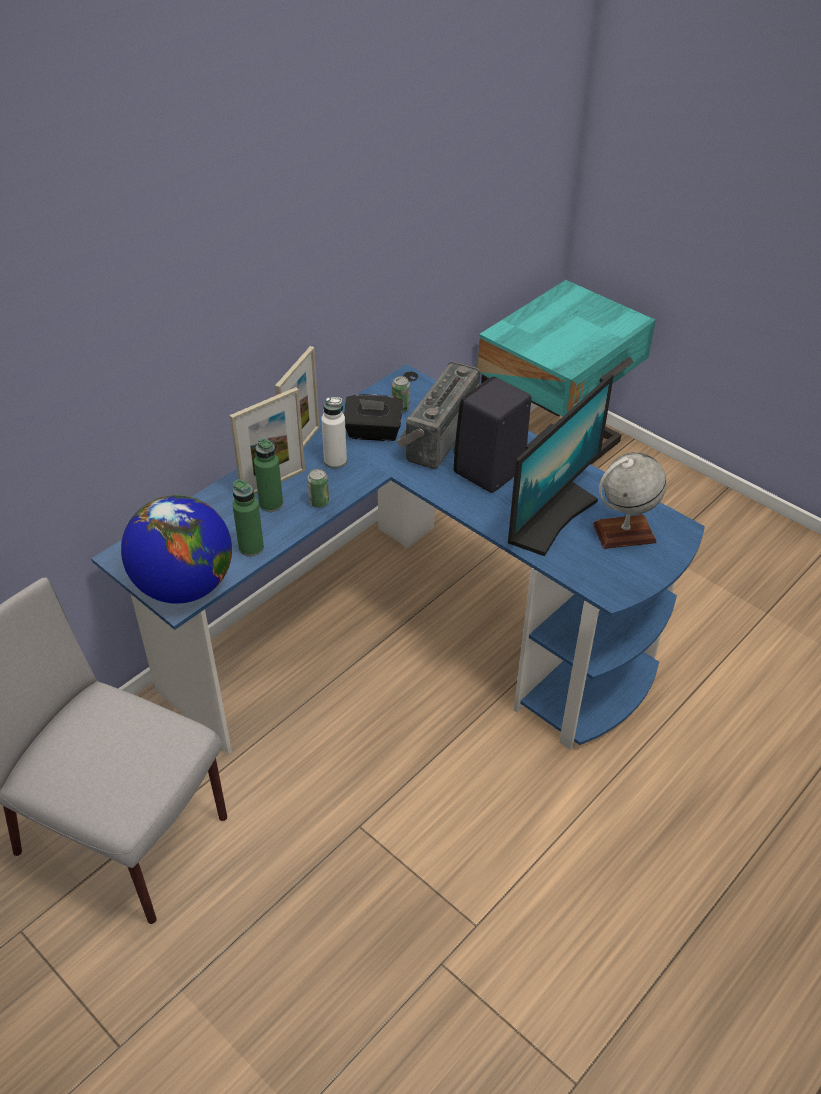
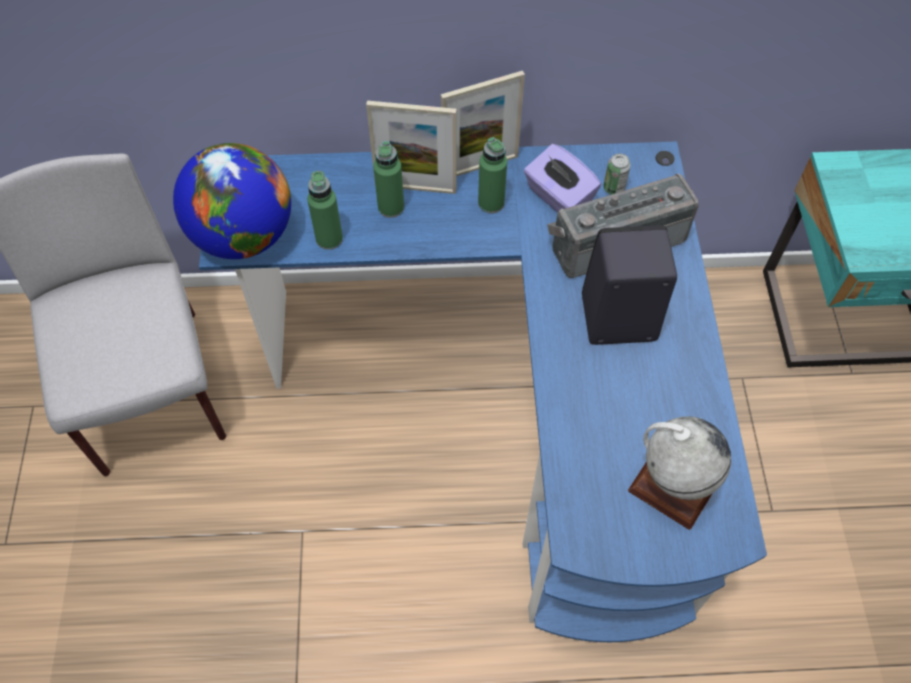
camera: 45 degrees right, 15 degrees up
can [307,469,329,508] -> none
white bottle [321,397,347,469] -> green bottle [478,137,507,214]
black tissue box [344,394,404,441] -> purple tissue box [524,144,601,213]
monitor [508,374,614,556] -> none

